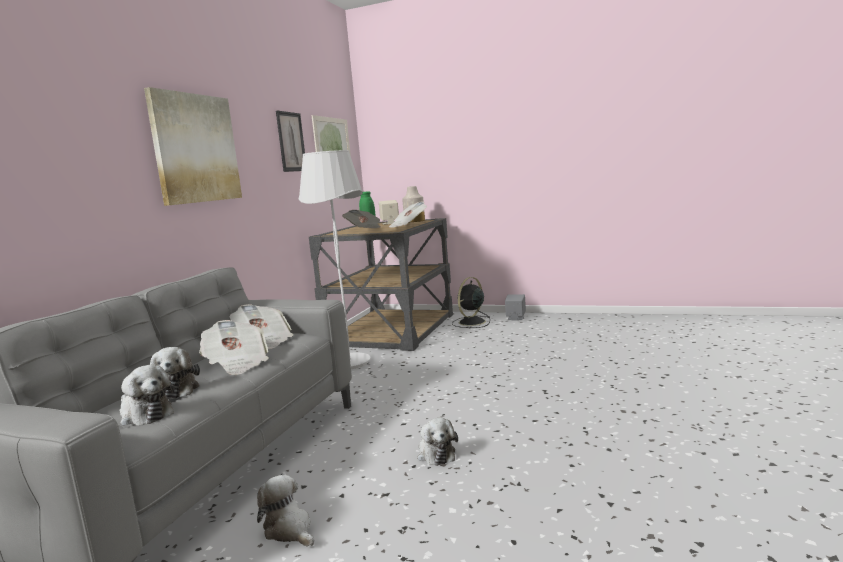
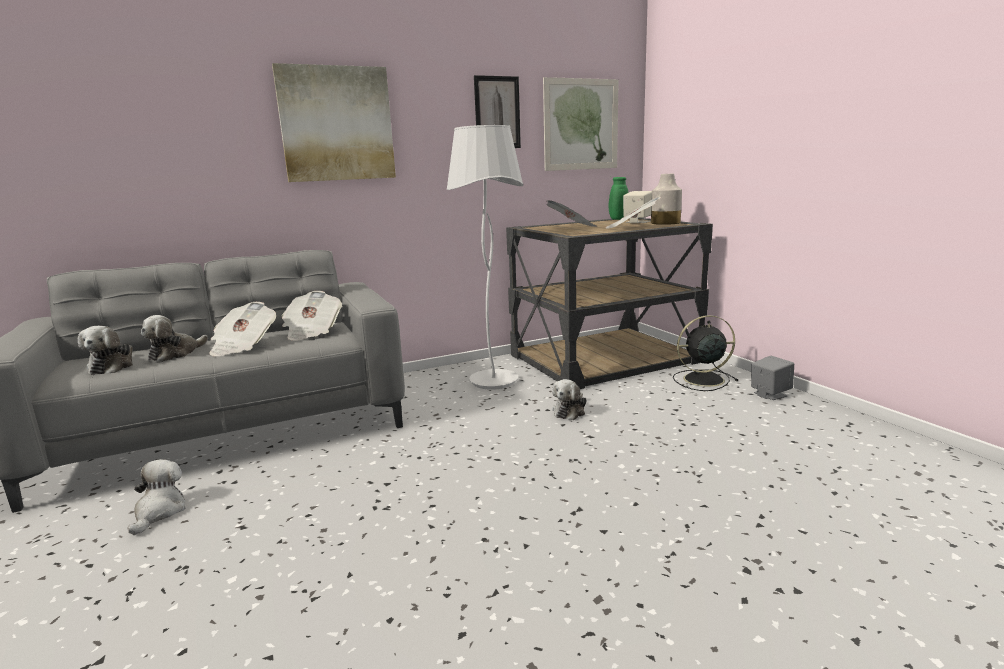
camera: 45 degrees right, 5 degrees up
plush toy [417,418,458,466] -> plush toy moved to [552,379,587,420]

